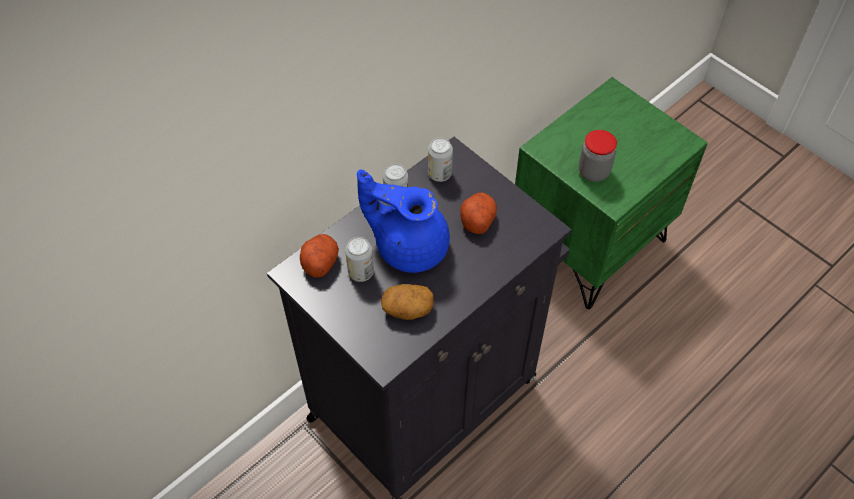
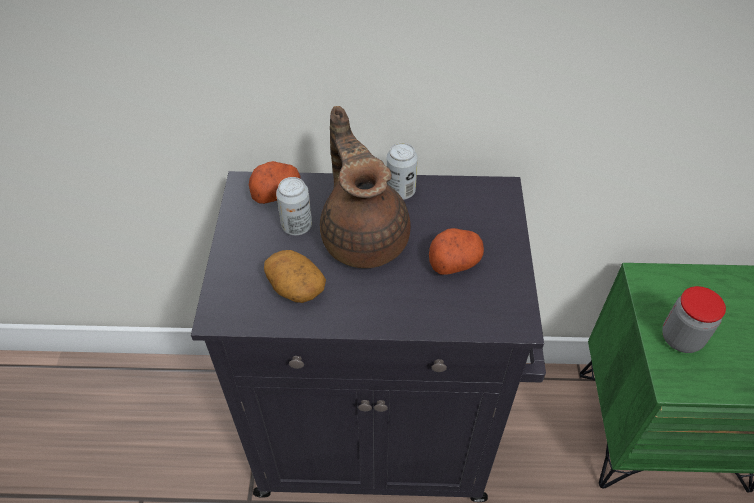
camera: 45 degrees right, 5 degrees down
blue teapot [357,169,450,273] -> brown teapot [320,106,411,268]
can [428,137,453,182] -> none

